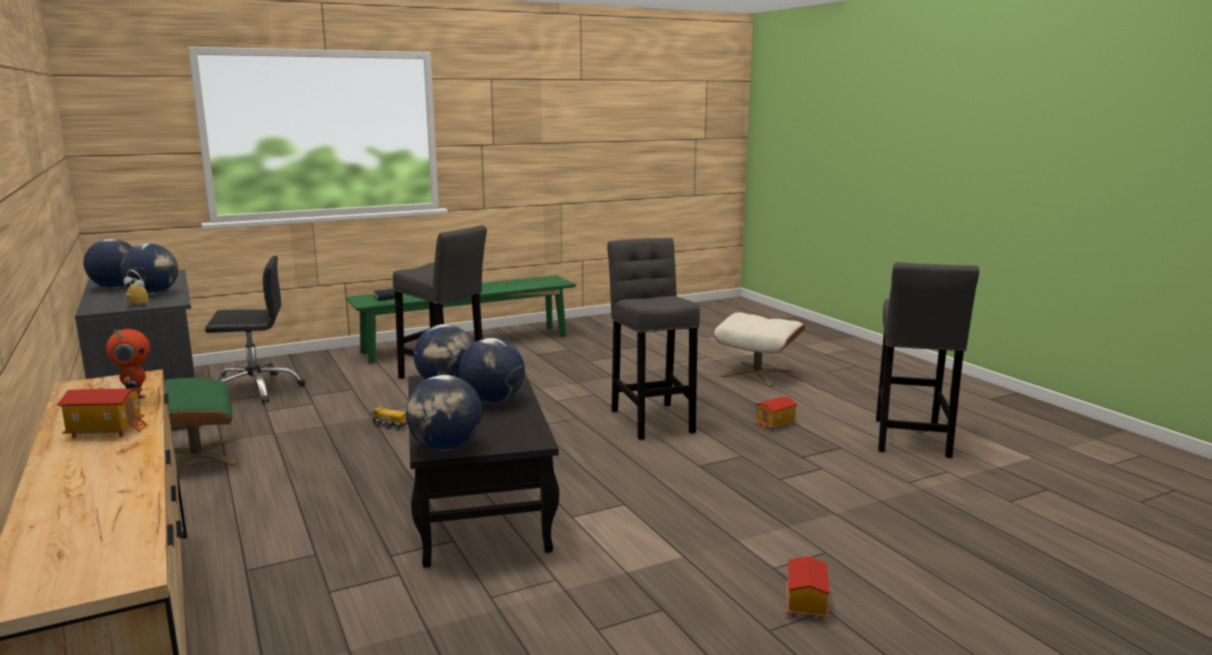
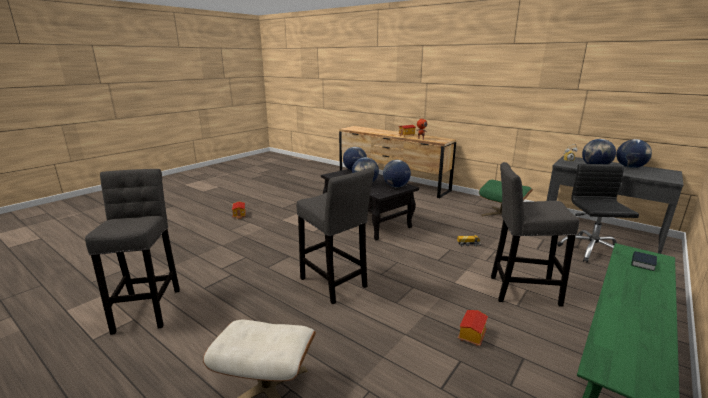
camera: 155 degrees right, 5 degrees up
black office chair [205,256,306,404] -> black office chair turned 135 degrees clockwise [557,164,639,263]
toy house [755,397,798,430] -> toy house moved to [458,310,488,346]

